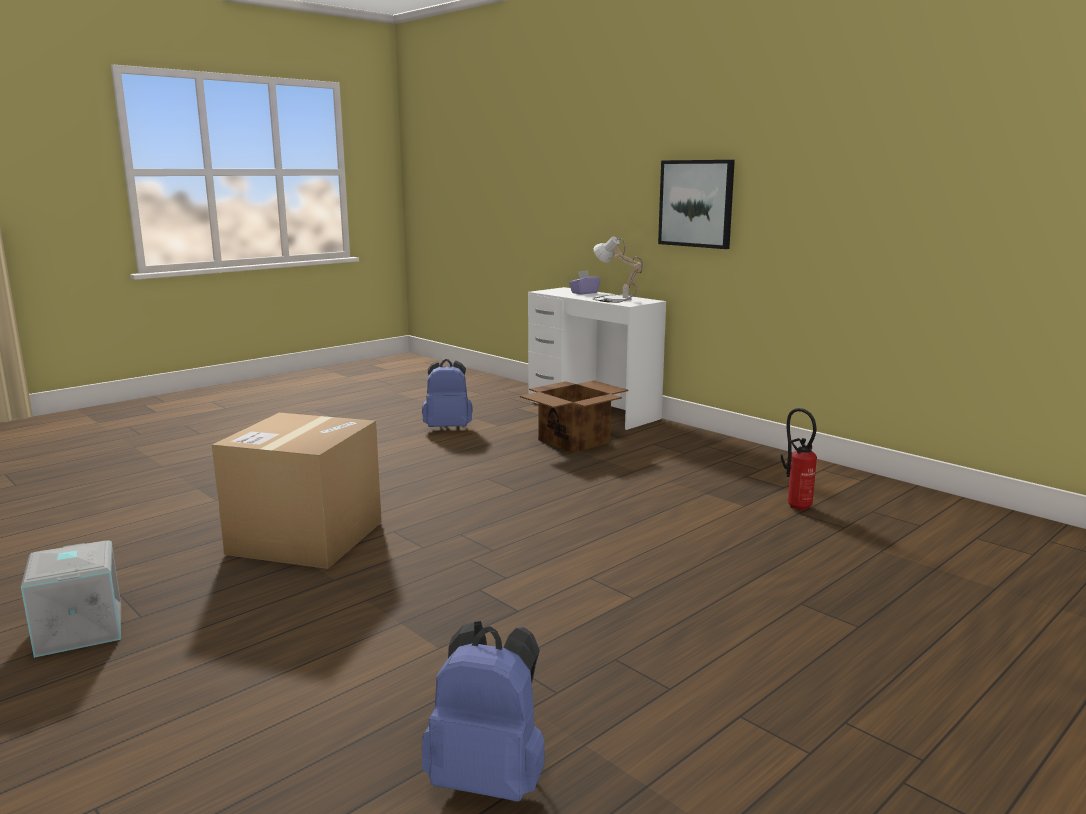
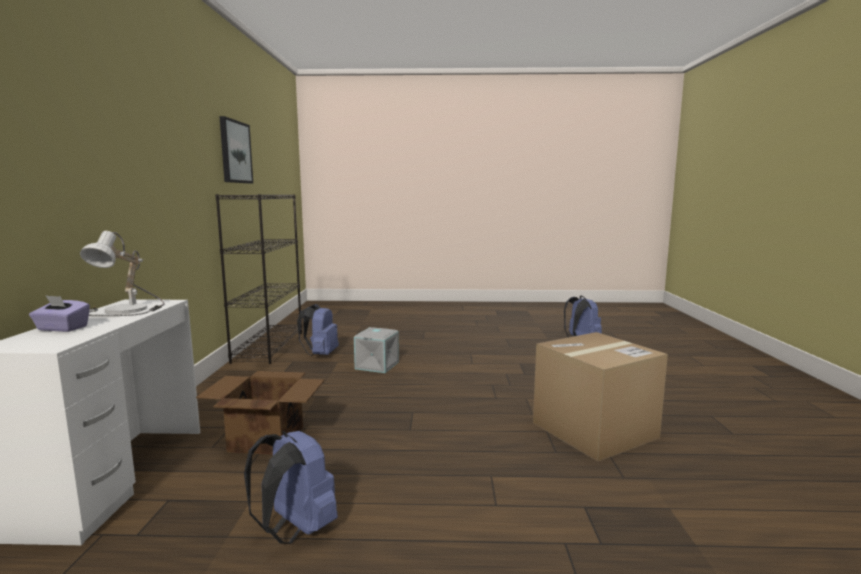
camera: 135 degrees left, 5 degrees down
grey storage box [21,540,121,658] -> grey storage box moved to [354,327,399,373]
picture [658,160,735,249] -> picture moved to [219,116,253,183]
fire extinguisher [781,408,817,511] -> blue backpack [297,304,339,356]
none -> black bookcase [215,194,302,364]

